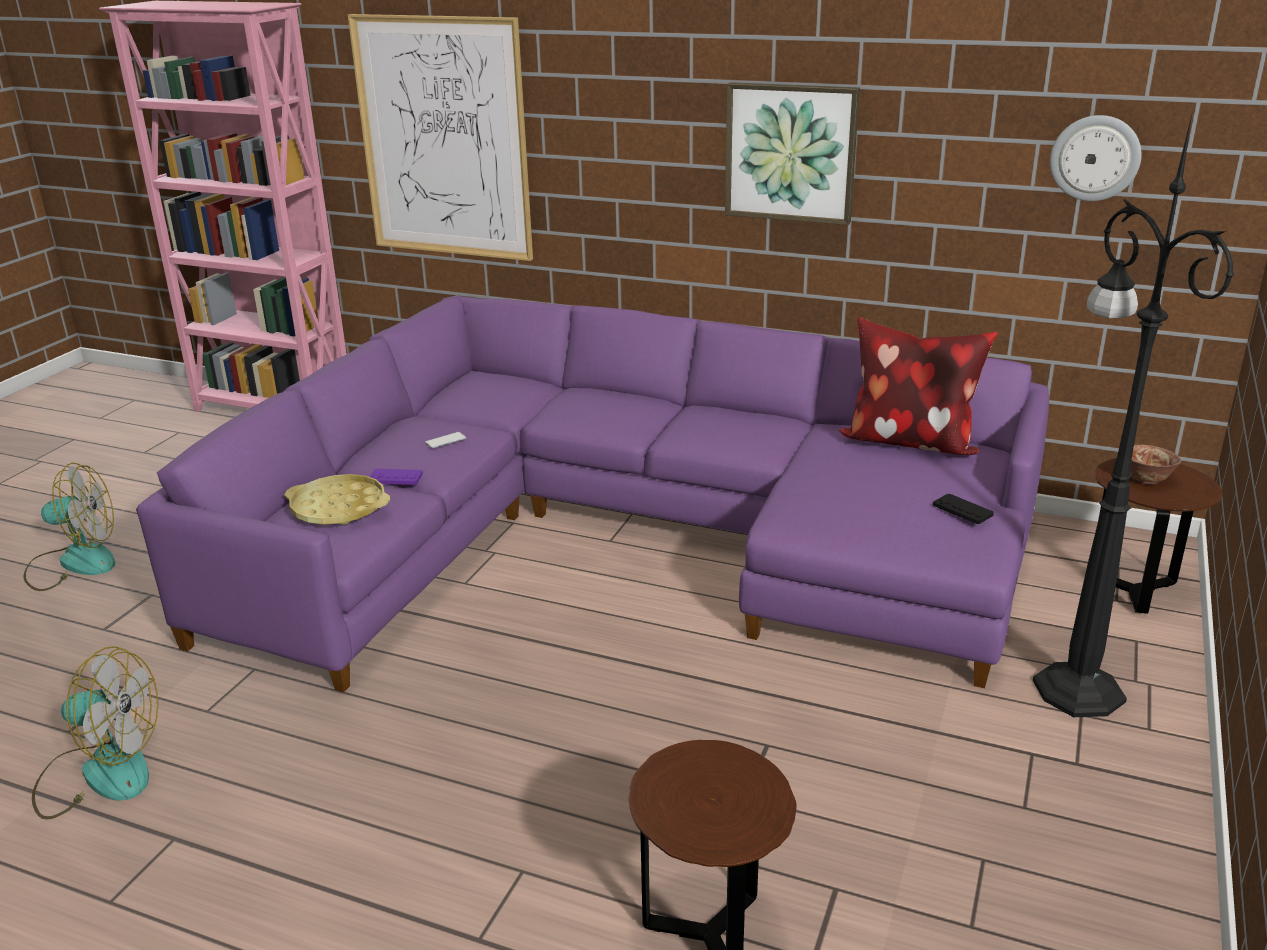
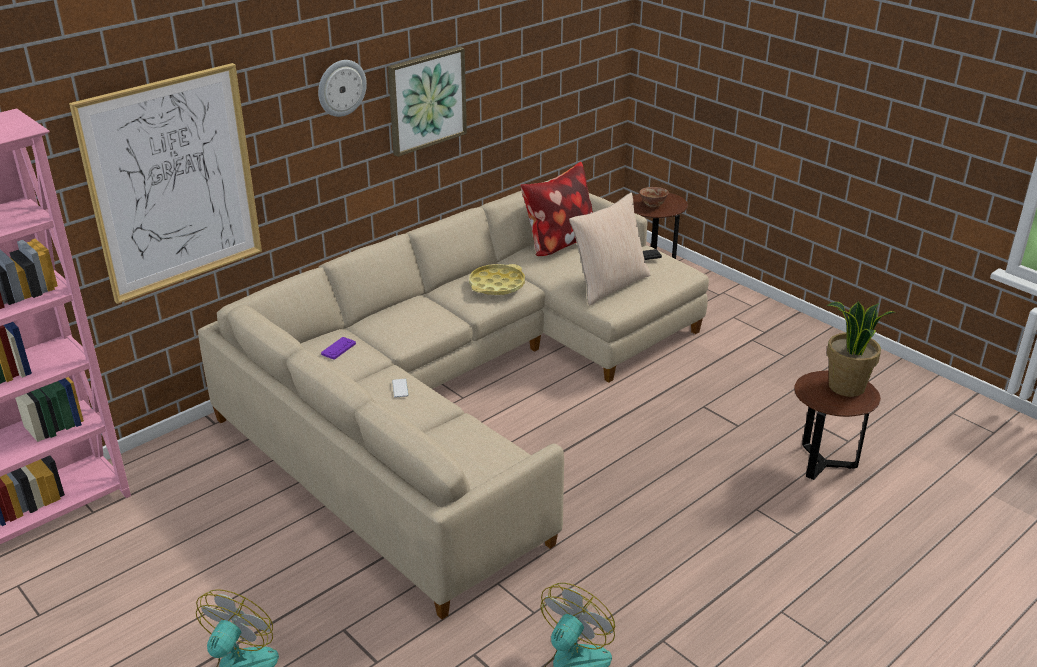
camera: 65 degrees left, 5 degrees up
purple sofa [136,296,1049,692] -> beige sofa [198,178,709,620]
yellow tray [285,474,390,525] -> yellow tray moved to [469,264,525,295]
purple game controller [370,469,423,485] -> purple game controller moved to [321,337,356,360]
black floor lamp [1033,115,1234,717] -> none
wall clock [1050,115,1141,201] -> wall clock moved to [318,60,367,117]
none -> beige pillow [569,193,650,305]
none -> potted plant [827,301,895,397]

